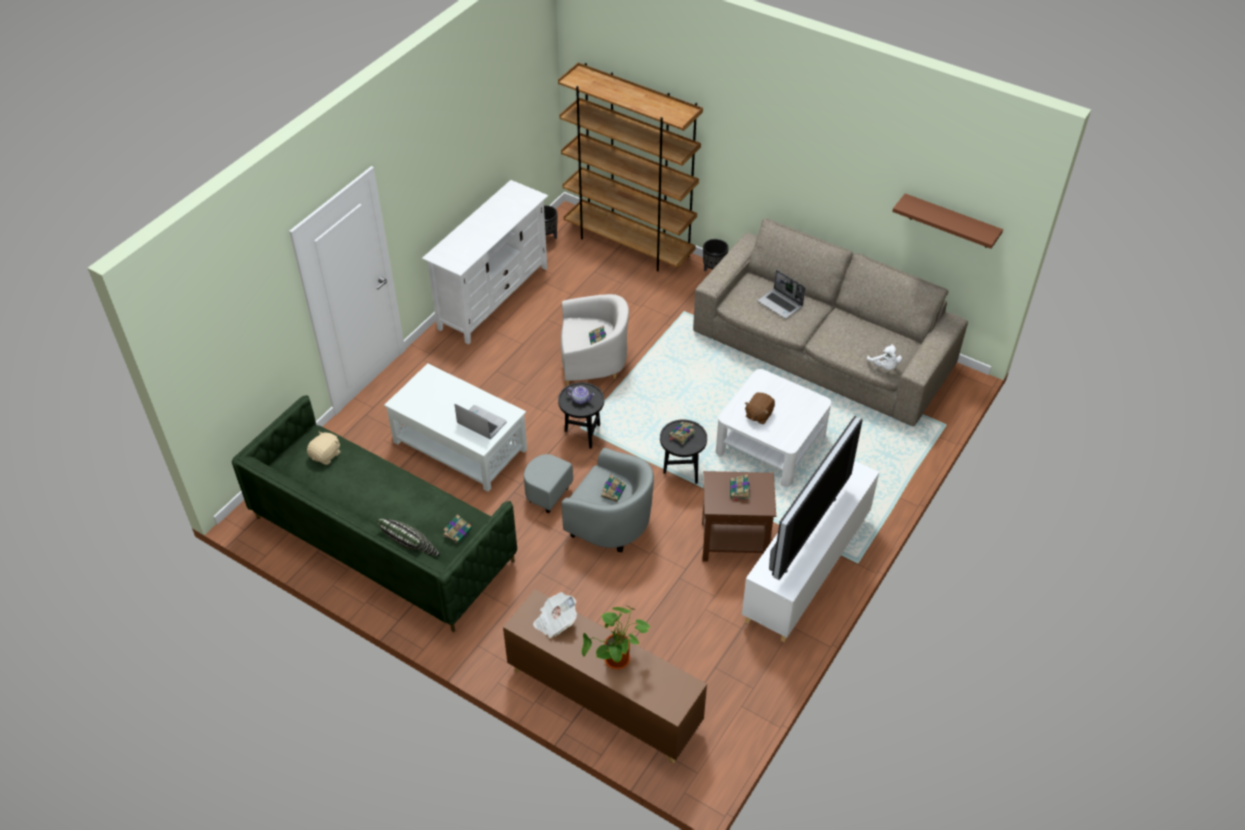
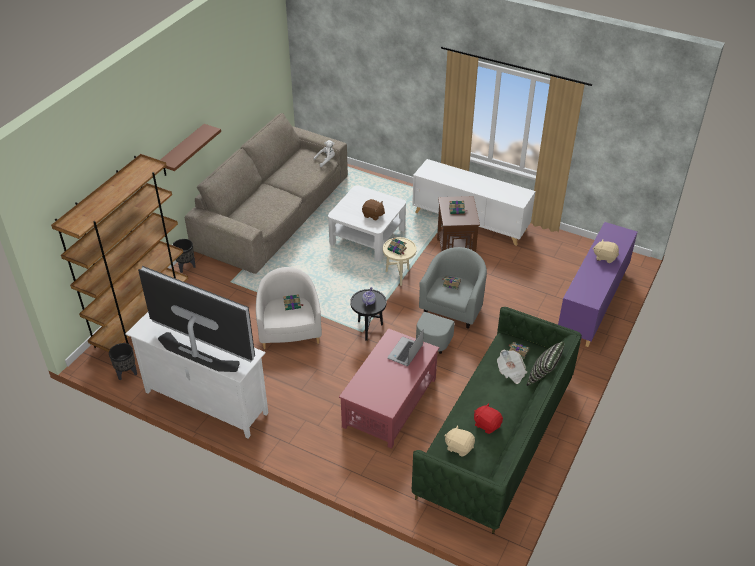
camera: 95 degrees left, 5 degrees down
white coffee table [384,363,527,492] -> red coffee table [339,328,439,449]
brown cabinet [503,589,707,764] -> purple cabinet [558,222,637,347]
newspaper [533,592,577,638] -> newspaper moved to [497,350,527,384]
potted plant [582,606,652,670] -> beige plush toy [593,239,619,263]
black side table [660,419,707,484] -> beige side table [383,237,417,286]
laptop [758,270,805,319] -> none
television [769,416,863,580] -> television moved to [138,266,255,372]
brown shelf [892,193,1003,249] -> brown shelf moved to [160,124,221,176]
none -> red plush toy [474,403,503,434]

